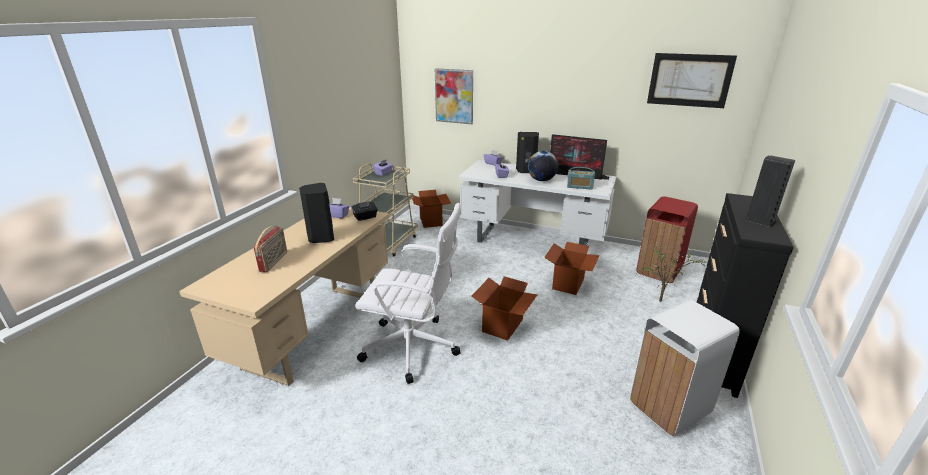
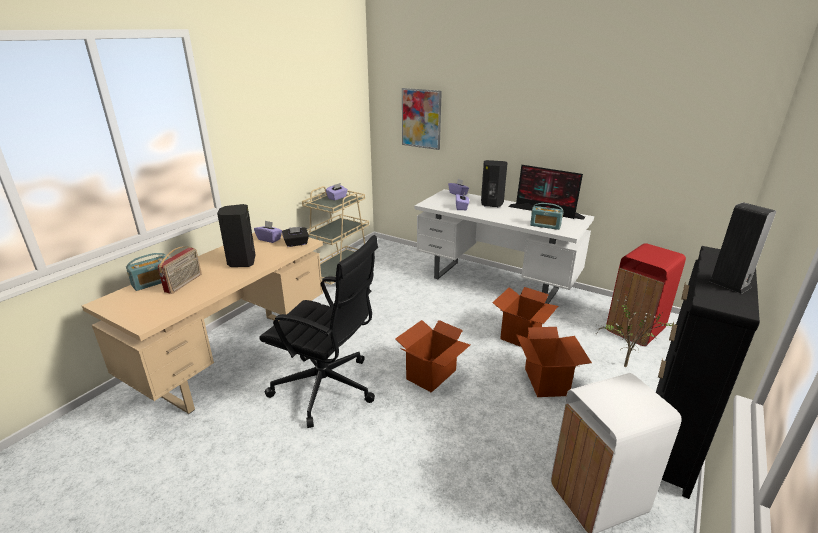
camera: 10 degrees right, 0 degrees up
white office chair [355,203,461,384] -> black office chair [259,235,378,428]
cardboard box [411,190,451,228] -> cardboard box moved to [516,327,592,397]
globe [528,151,558,181] -> none
picture [647,53,737,108] -> none
none -> radio [126,253,169,291]

